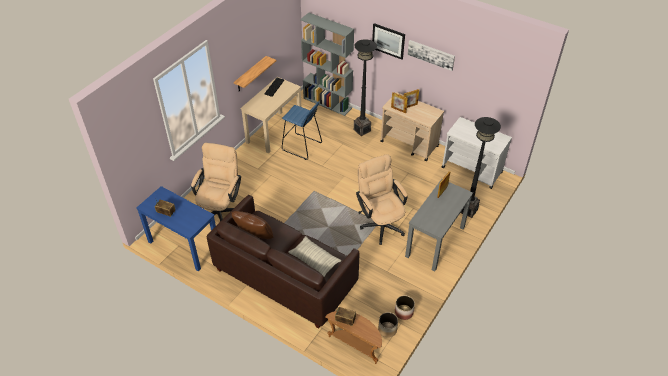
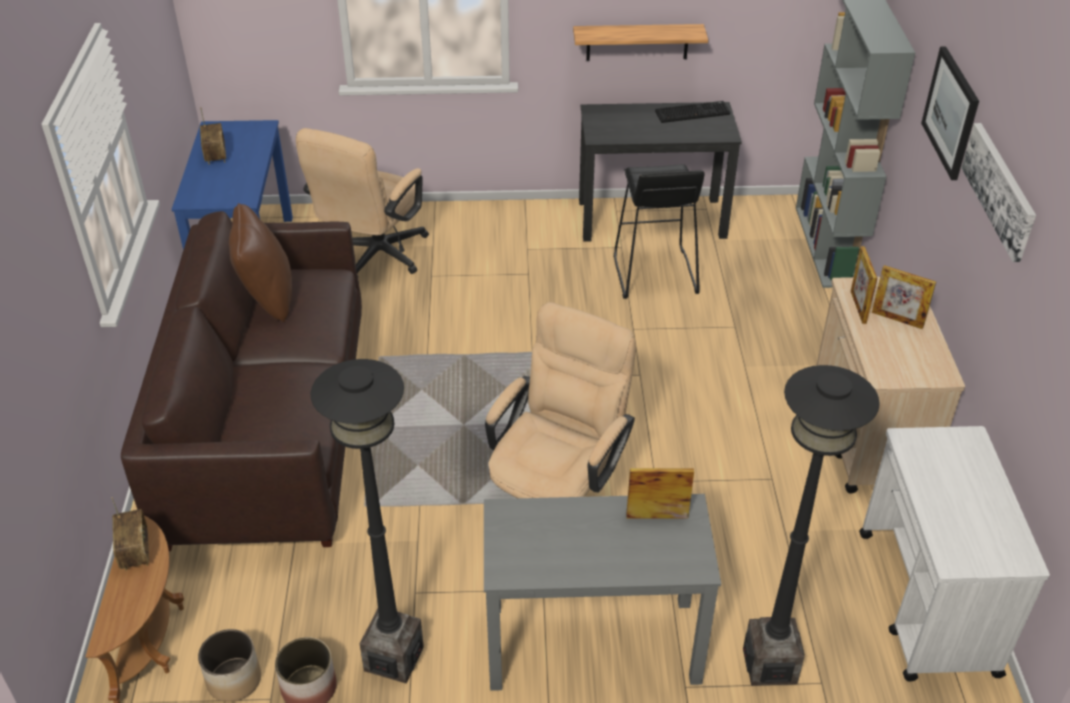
camera: 55 degrees right, 5 degrees down
beige office chair [191,143,241,221] -> beige office chair turned 135 degrees clockwise [296,128,429,276]
beige desk [241,77,301,154] -> black desk [579,102,742,242]
blue stool [282,102,322,160] -> black stool [614,164,704,299]
pillow [288,236,341,277] -> none
black floor lamp [354,39,377,136] -> black floor lamp moved to [311,359,424,683]

